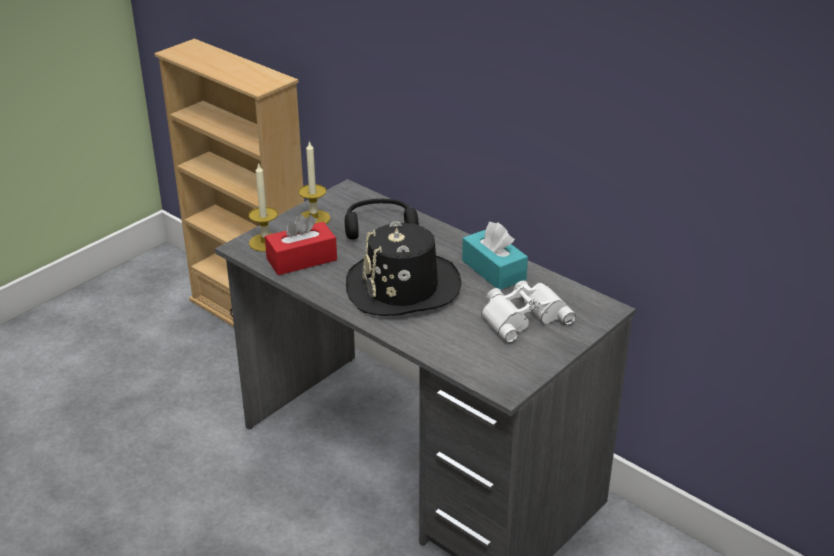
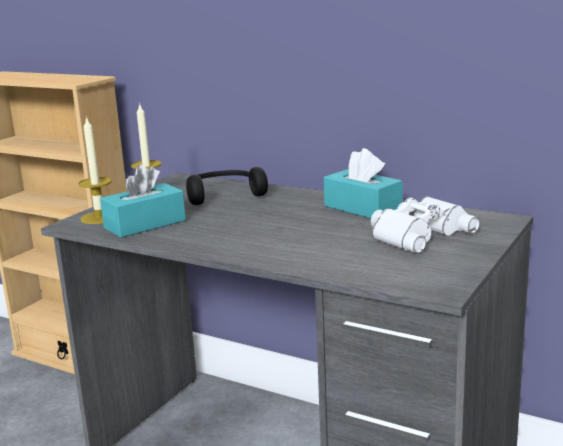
camera: 10 degrees left, 15 degrees down
red tissue box [265,214,337,275] -> turquoise tissue box [100,164,186,238]
black hat [346,221,462,316] -> none

